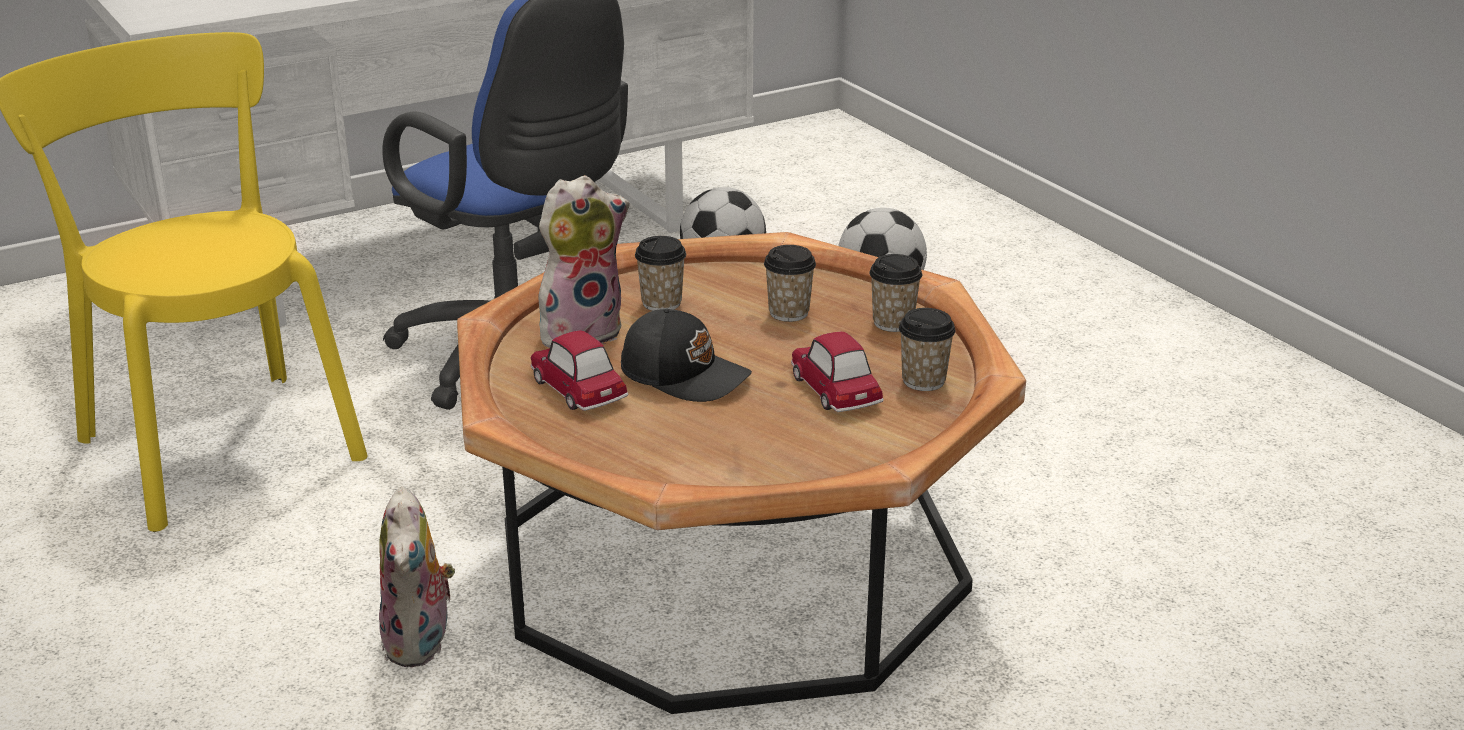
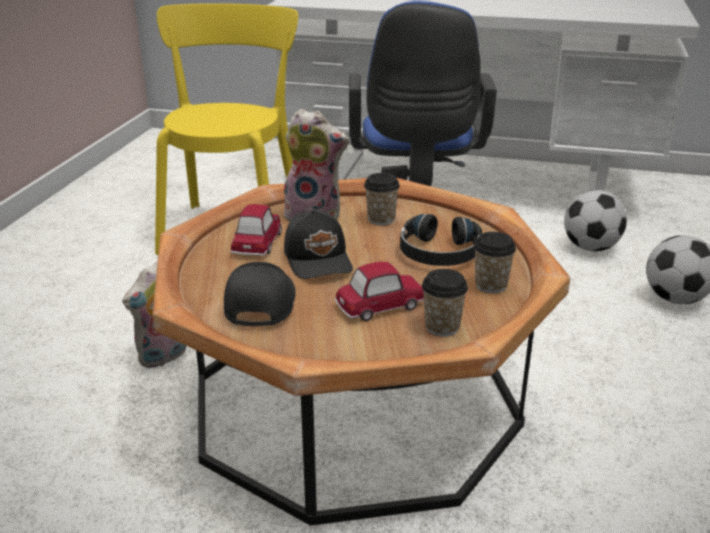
camera: 45 degrees right, 0 degrees up
cup [764,245,816,322] -> black headphones [400,214,482,266]
toy car [791,332,884,412] -> toy car turned 45 degrees clockwise [335,262,424,321]
none -> black cap [224,262,296,326]

